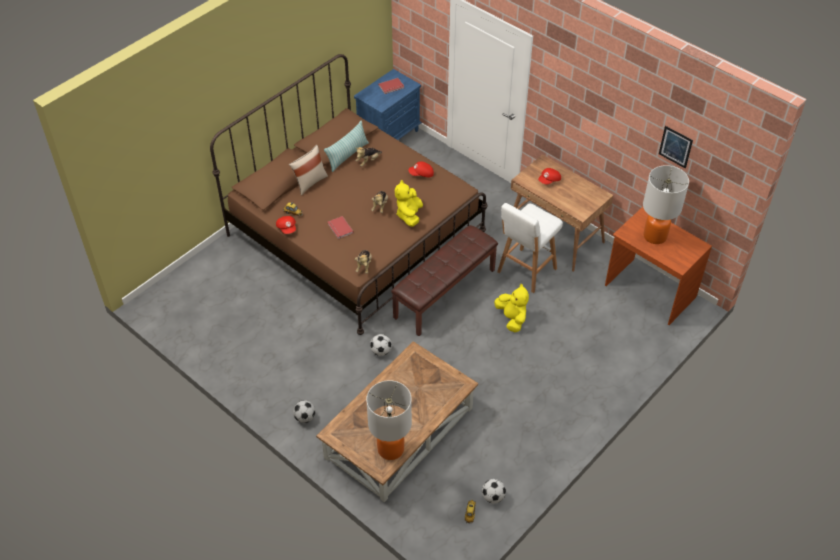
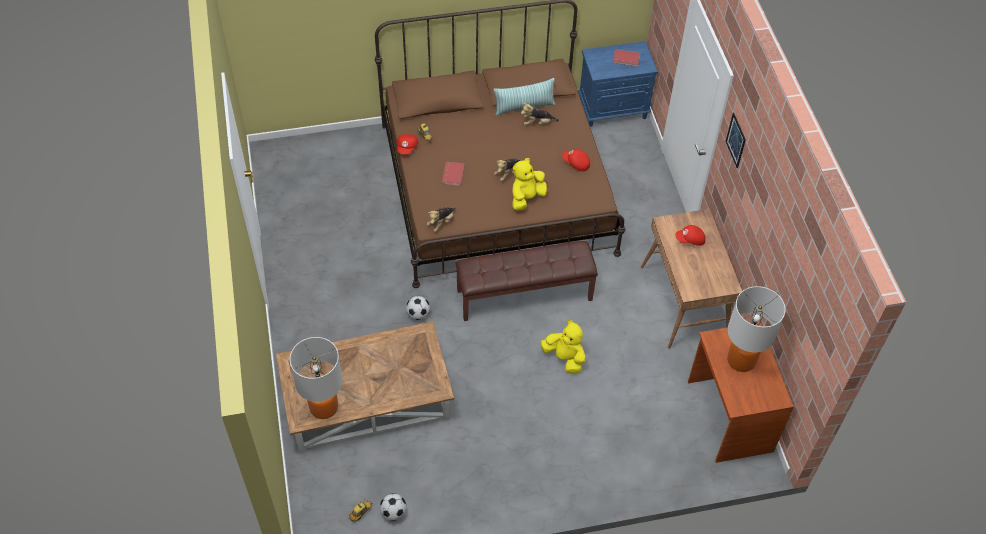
camera: 35 degrees right, 5 degrees up
beige pillow [289,145,328,196] -> none
football [293,400,315,423] -> none
yellow plush toy [494,284,529,332] -> yellow plush toy turned 60 degrees counterclockwise [541,320,586,374]
white stool [497,203,563,293] -> none
picture [659,126,693,168] -> picture moved to [725,113,746,168]

